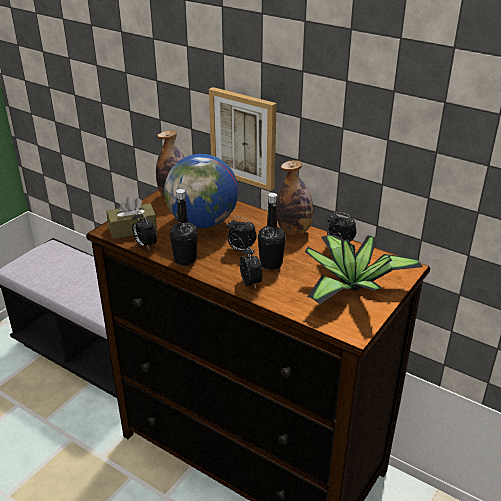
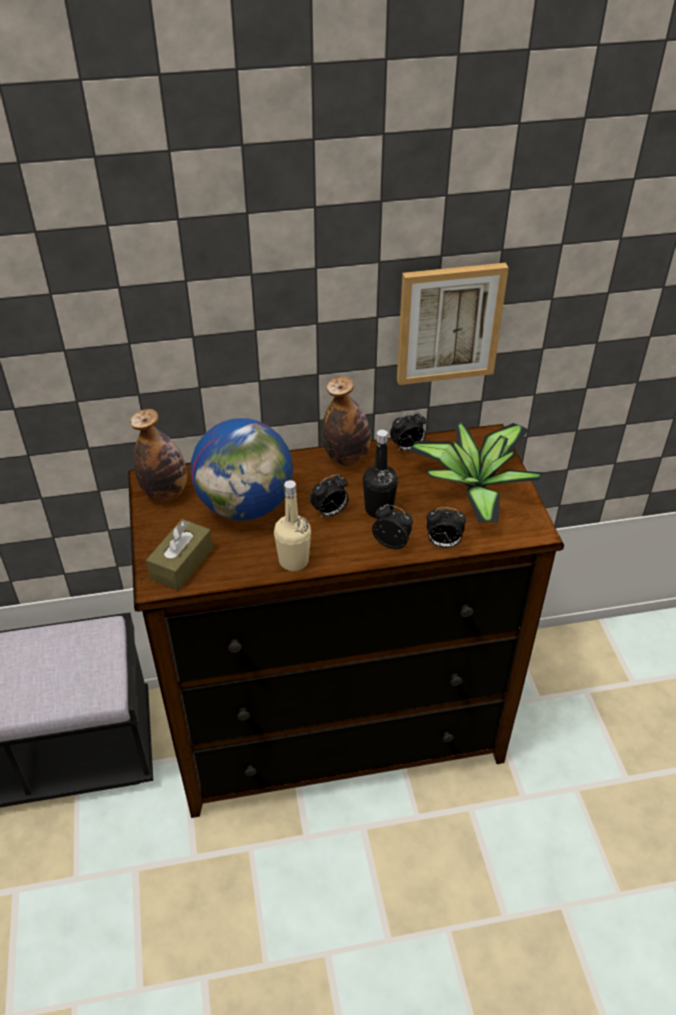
camera: 45 degrees left, 10 degrees up
alarm clock [132,211,157,249] -> alarm clock moved to [427,507,466,548]
black bottle [170,189,198,266] -> beige bottle [274,480,311,571]
picture [209,87,277,191] -> picture moved to [397,263,509,385]

